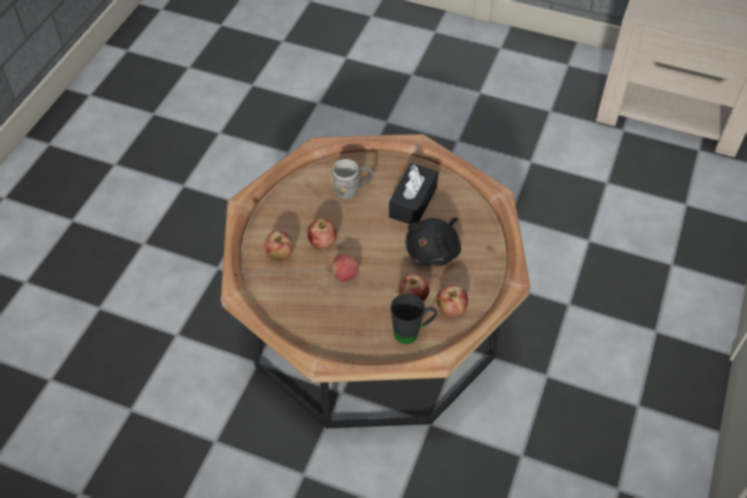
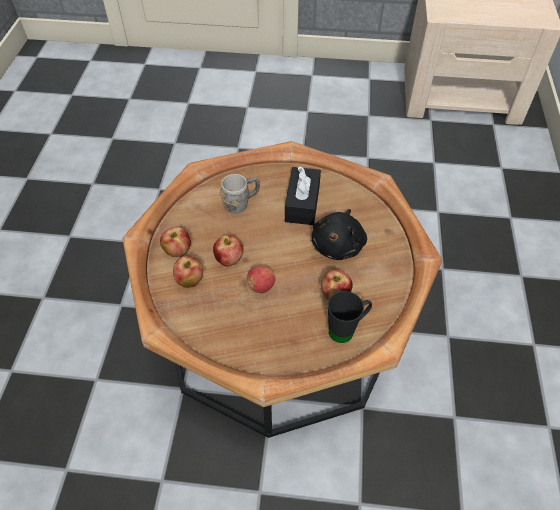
camera: 15 degrees left, 0 degrees up
apple [436,285,468,317] -> apple moved to [160,226,191,257]

